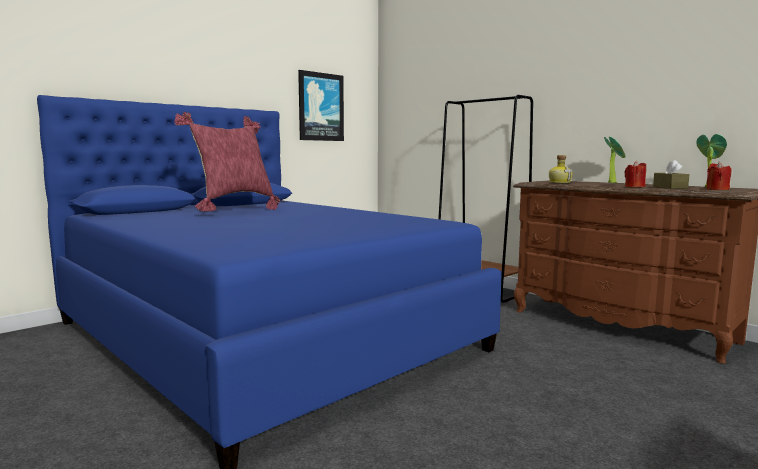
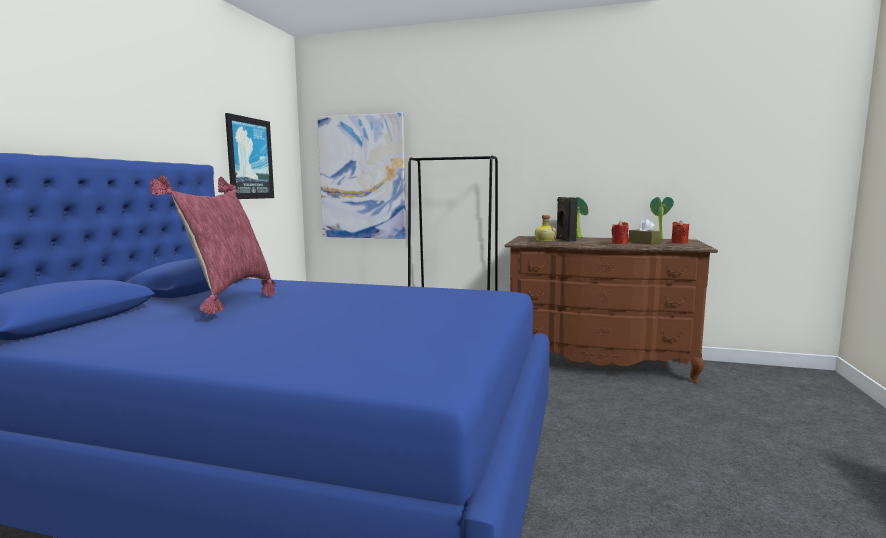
camera: 30 degrees left, 0 degrees up
none -> picture [318,113,406,239]
none -> black speaker [556,197,578,242]

